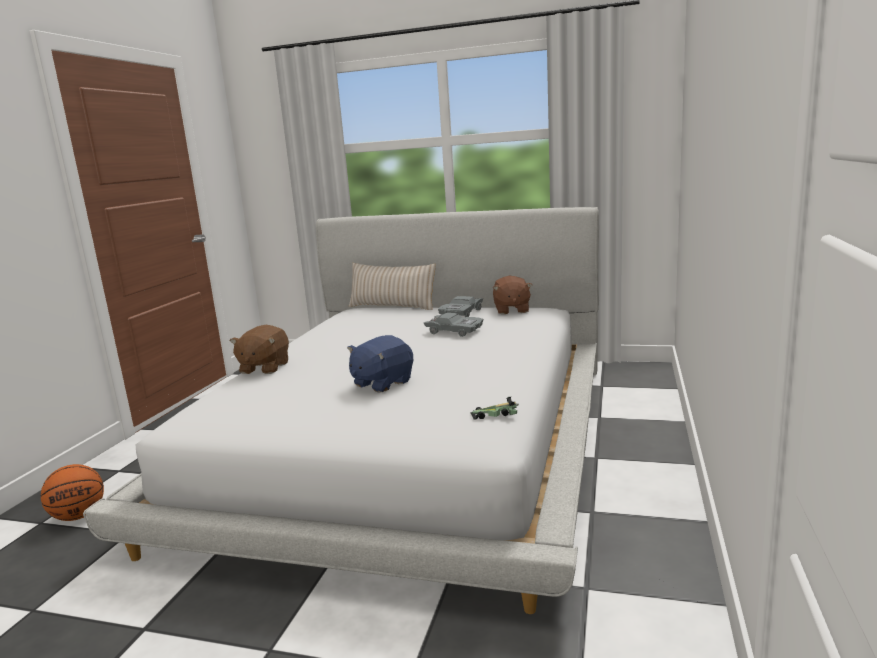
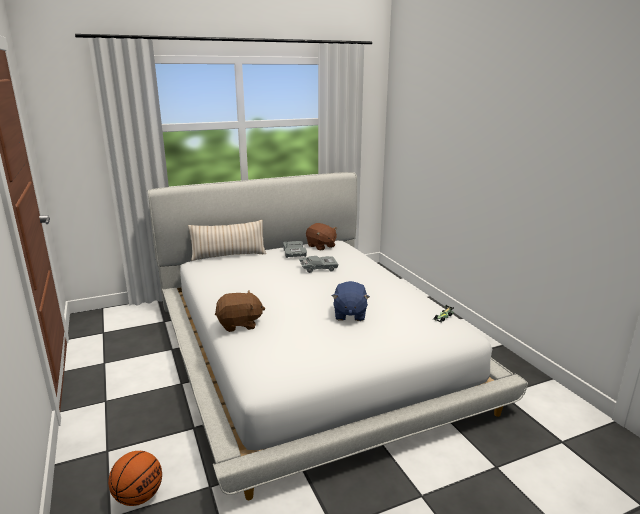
camera: 40 degrees left, 5 degrees up
brown plush toy [230,325,289,374] -> brown plush toy turned 75 degrees counterclockwise [215,290,265,332]

